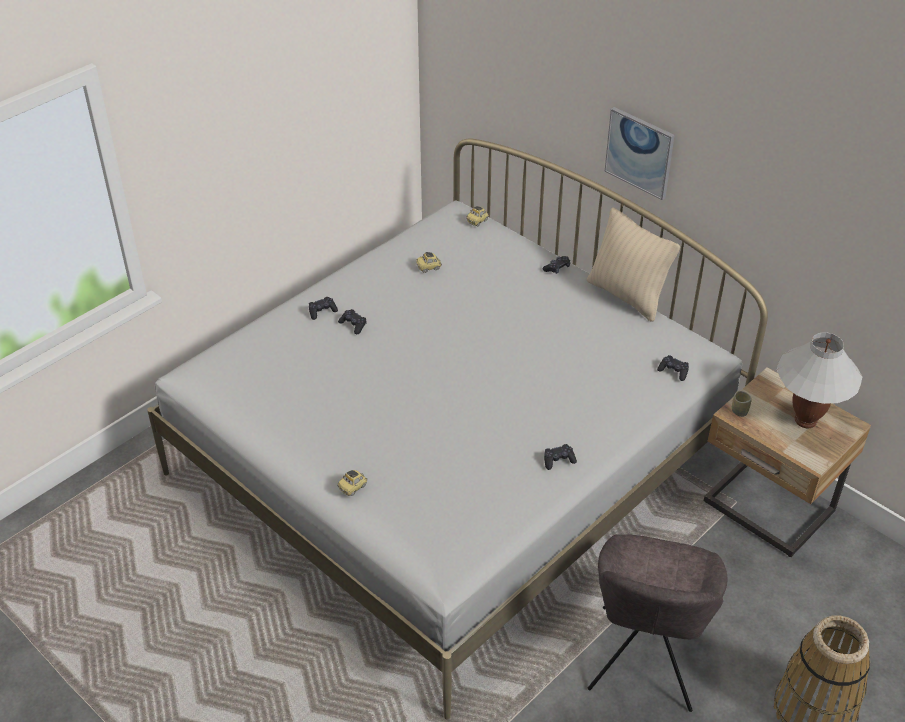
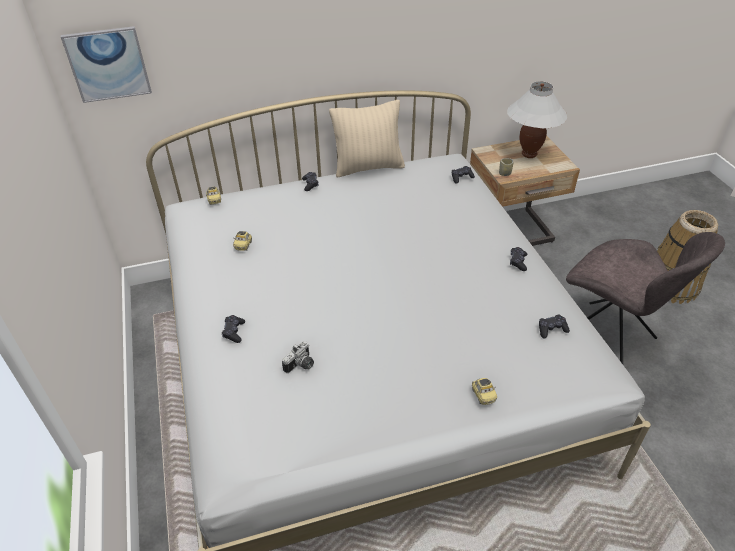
camera: 60 degrees left, 0 degrees up
black game controller [338,309,367,334] -> black game controller moved to [539,314,570,338]
picture [605,107,675,200] -> picture moved to [61,26,152,103]
none -> camera [282,341,314,373]

